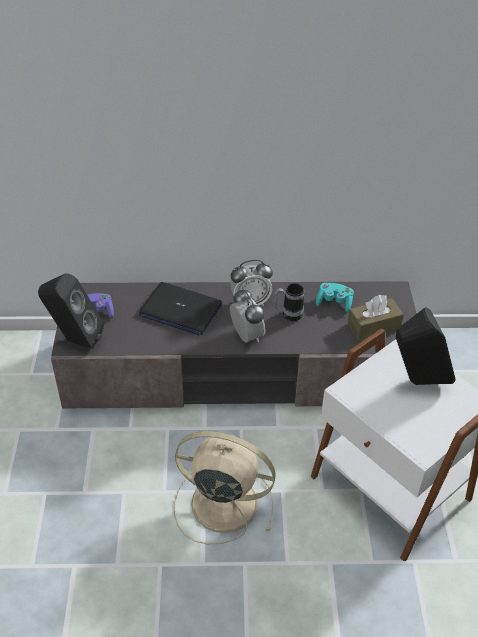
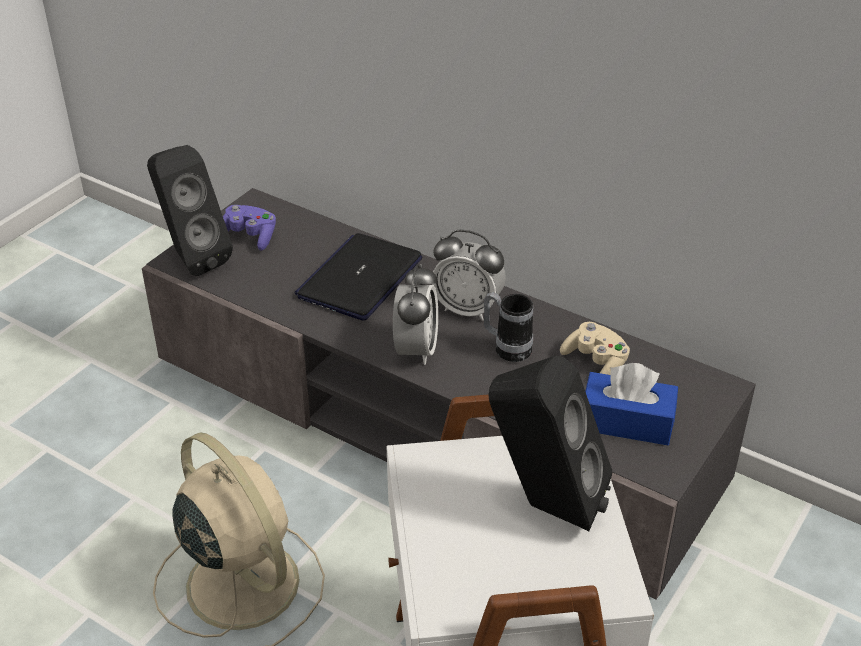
camera: 35 degrees right, 5 degrees down
laptop [139,282,222,336] -> laptop turned 60 degrees clockwise [295,233,423,320]
turquoise game controller [316,283,354,313] -> beige game controller [560,322,630,375]
brown tissue box [347,295,404,340] -> blue tissue box [585,363,678,445]

